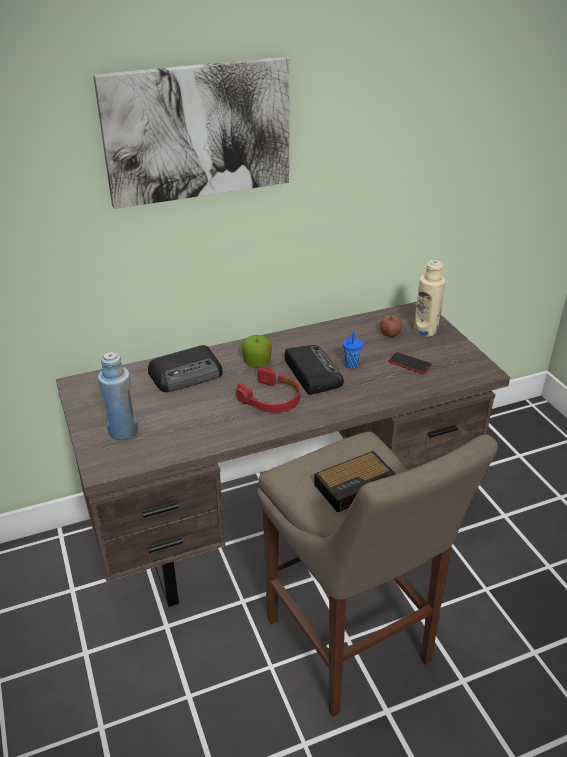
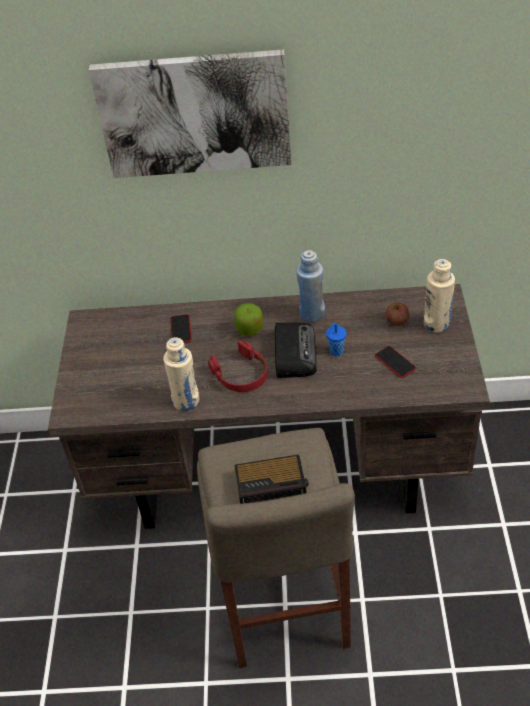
camera: 25 degrees right, 10 degrees up
blue bottle [98,352,138,440] -> blue bottle moved to [296,250,325,323]
radio [148,345,223,392] -> phone [170,314,192,343]
none -> beige bottle [163,337,200,411]

